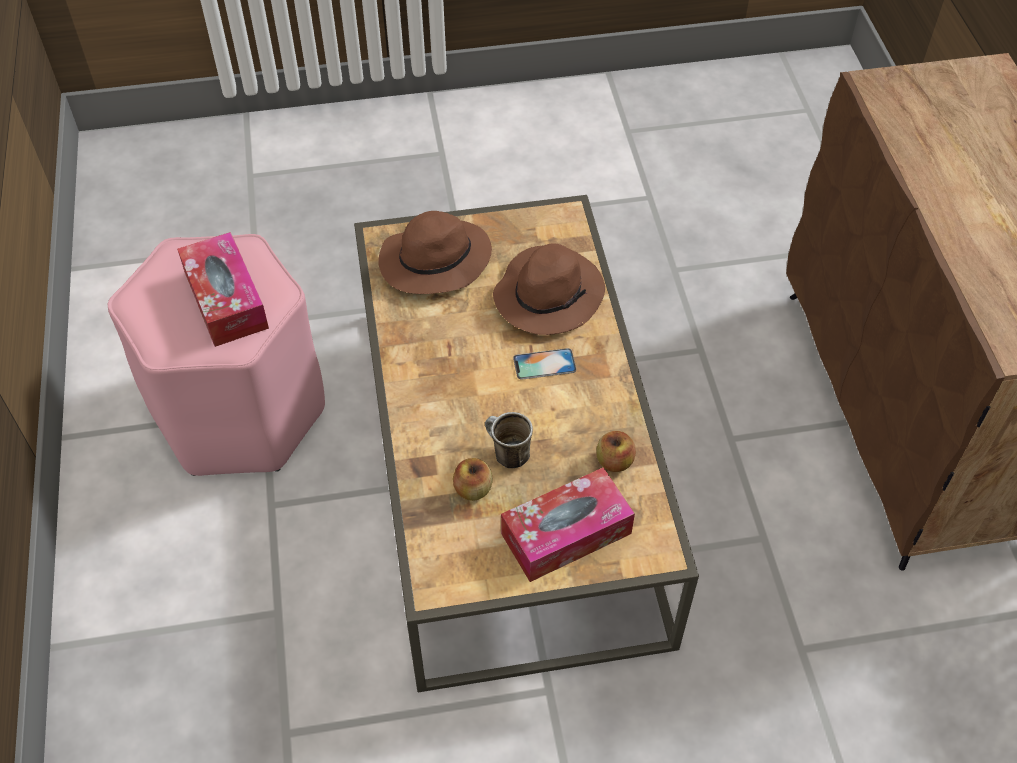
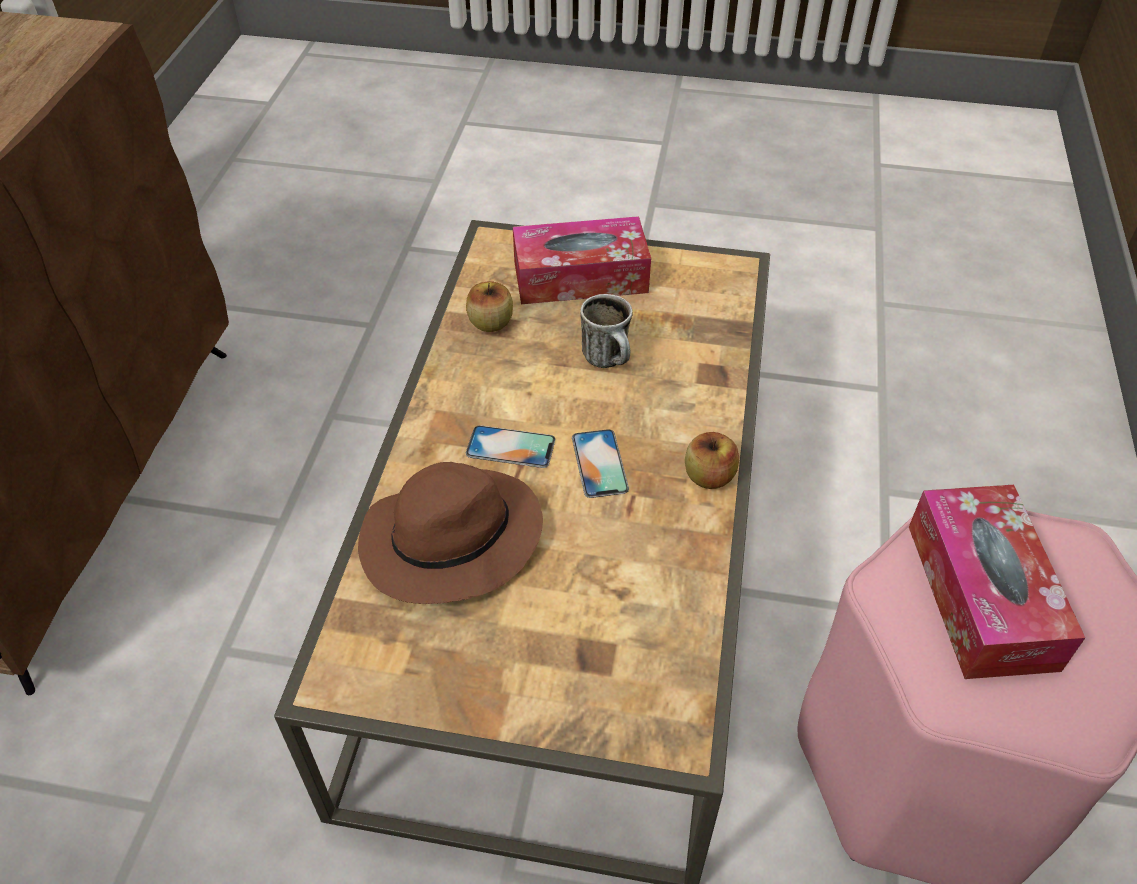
camera: 160 degrees left, 5 degrees down
brown hat [379,211,492,294] -> none
apple [453,458,493,501] -> apple moved to [685,432,739,489]
none -> phone [572,429,629,498]

